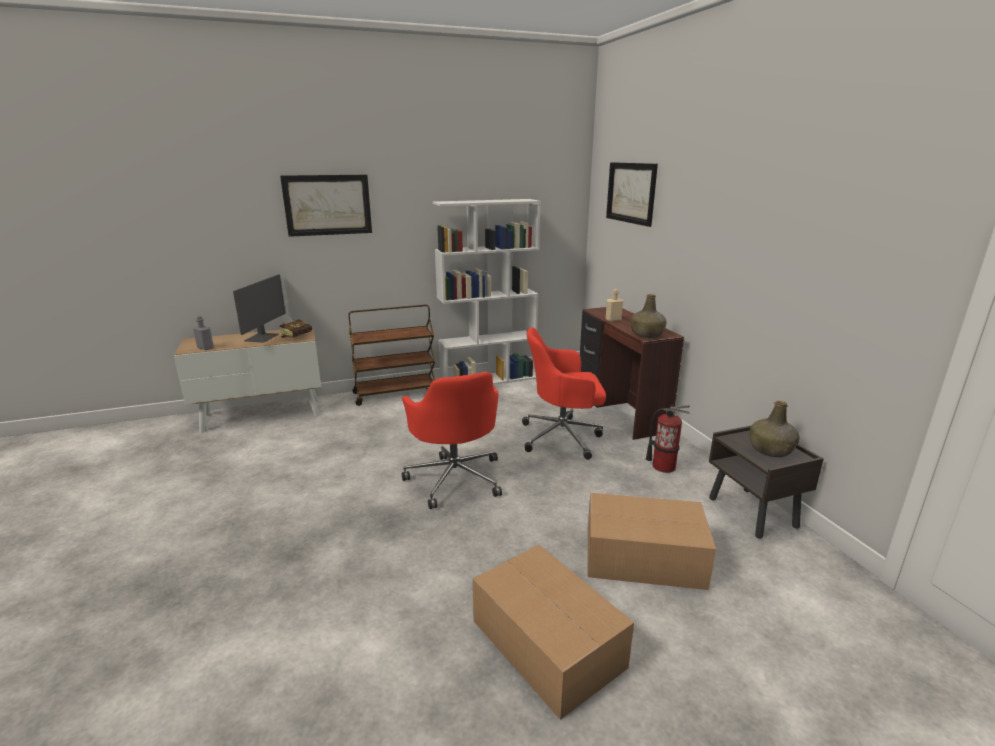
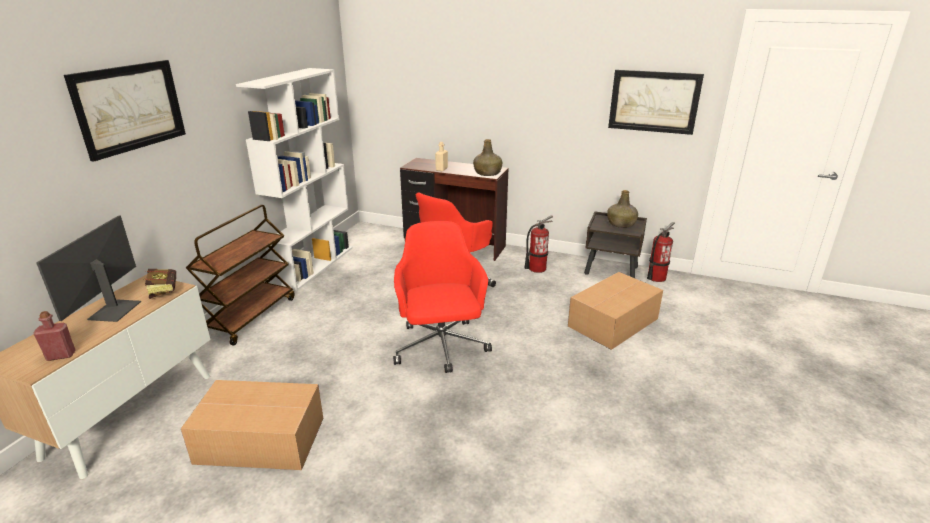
camera: 50 degrees left, 5 degrees up
grey bottle [193,316,214,350] -> red bottle [33,311,76,361]
monitor [233,274,286,343] -> monitor turned 135 degrees counterclockwise [36,215,141,322]
red office chair [402,372,502,509] -> red office chair turned 120 degrees counterclockwise [393,221,492,373]
cardboard box [473,544,634,720] -> cardboard box moved to [181,380,323,470]
picture [606,162,658,227] -> picture moved to [608,70,704,135]
none -> fire extinguisher [647,222,675,282]

